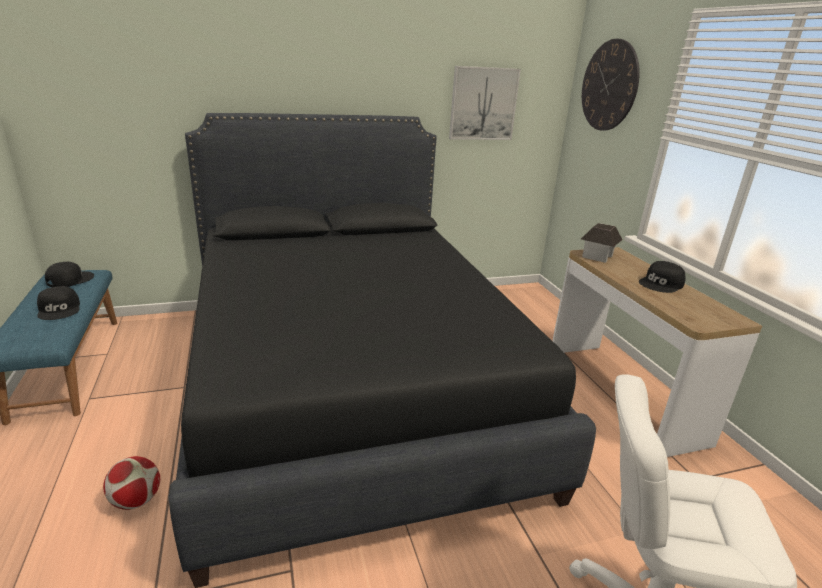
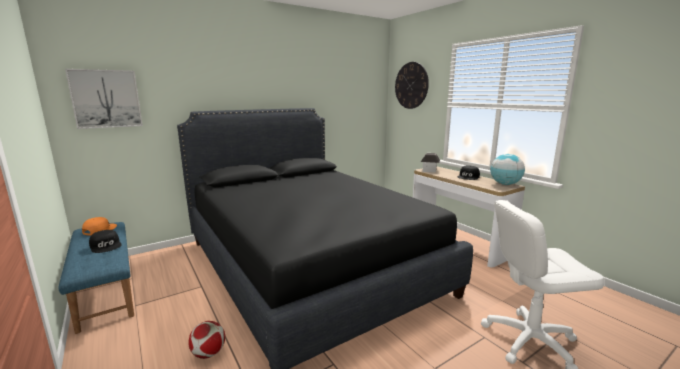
camera: 15 degrees left, 10 degrees down
black cap [45,262,94,287] -> orange cap [82,217,117,235]
picture [449,66,521,140] -> picture moved to [65,69,143,129]
none -> globe [490,154,525,185]

